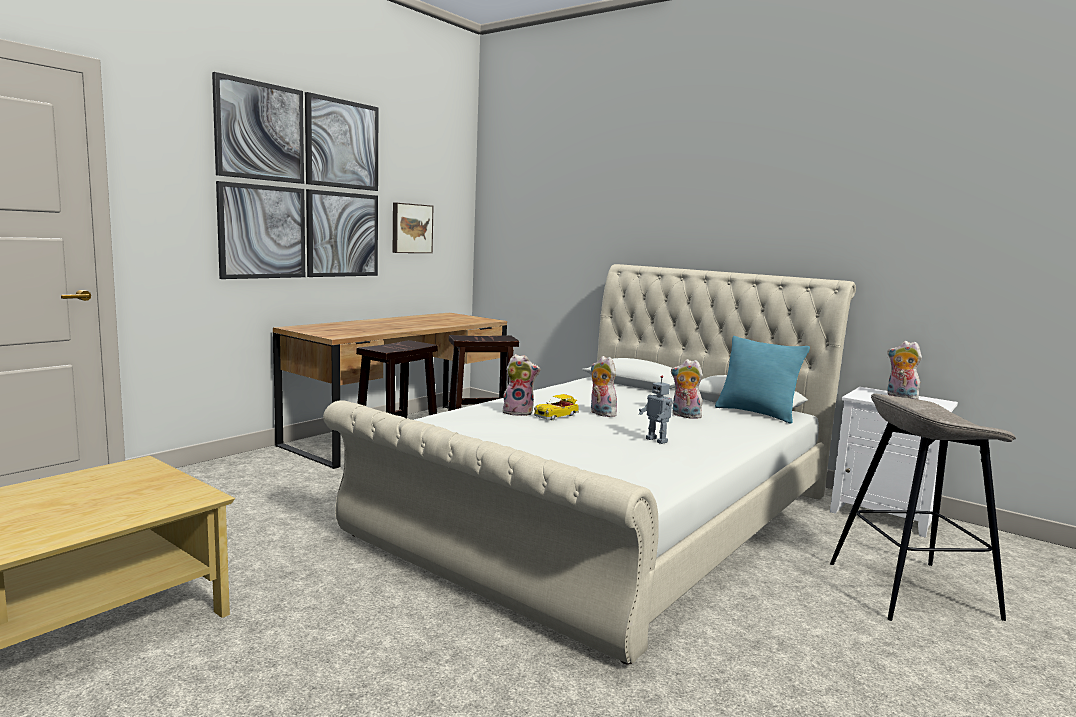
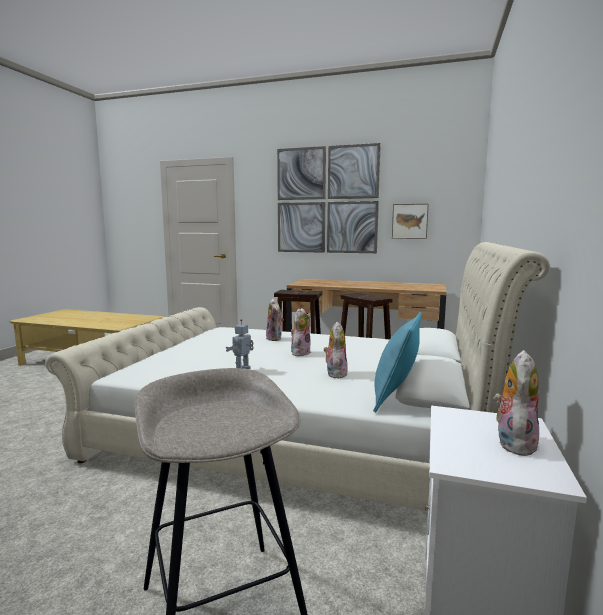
camera: 70 degrees right, 0 degrees up
toy car [534,394,579,420] -> none

